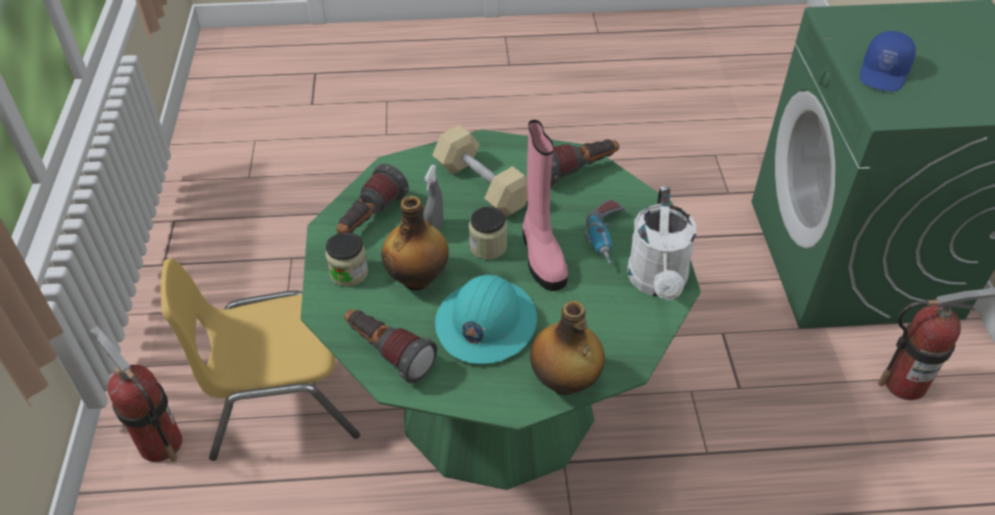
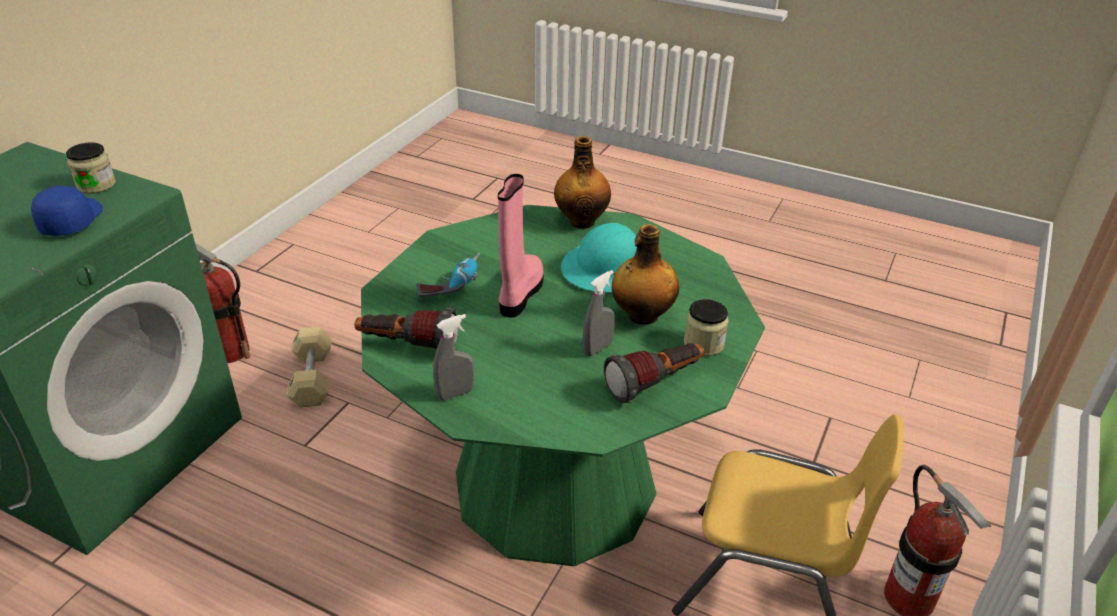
camera: 150 degrees left, 10 degrees down
flashlight [345,309,437,383] -> none
beige dumbbell [432,125,528,218] -> beige dumbbell moved to [287,327,331,408]
jar [469,206,507,260] -> jar moved to [66,142,116,194]
white watering can [628,186,697,300] -> none
blue cap [860,31,916,91] -> blue cap turned 60 degrees counterclockwise [31,186,103,236]
none -> grey spray bottle [433,314,474,400]

